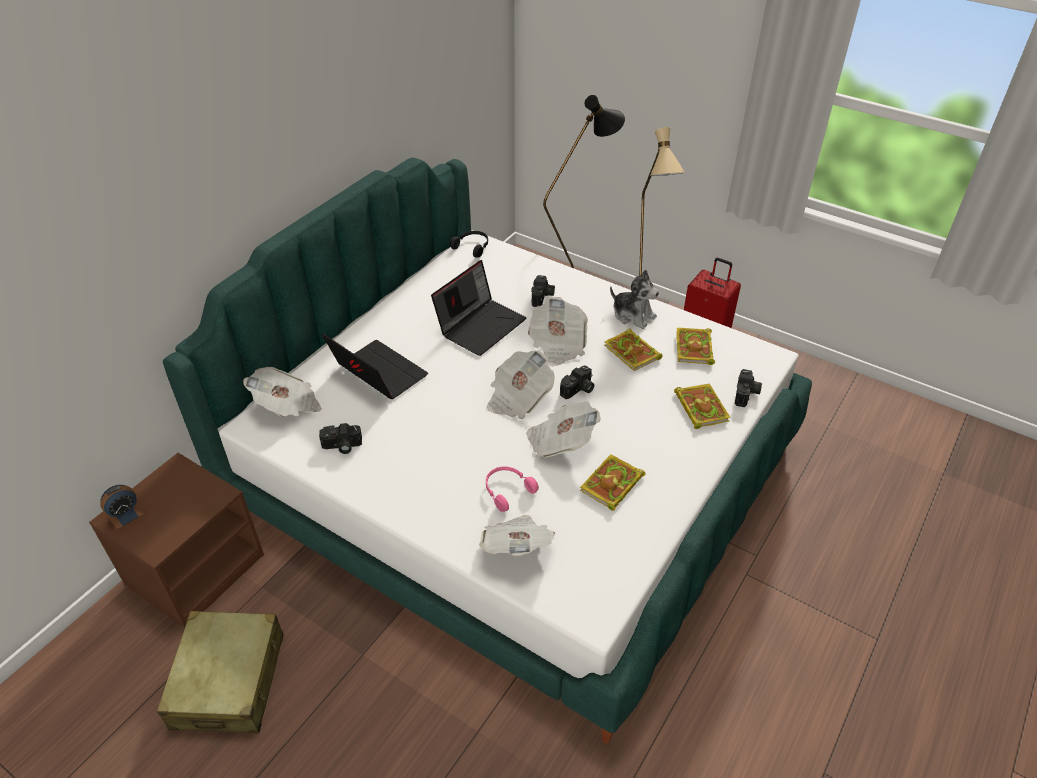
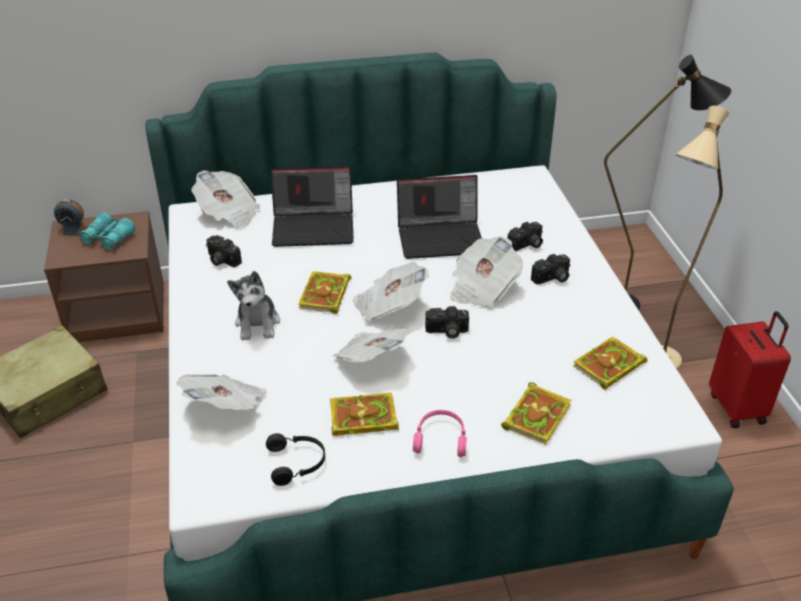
camera: 45 degrees right, 5 degrees down
laptop [322,333,428,399] -> laptop turned 90 degrees clockwise [270,166,354,247]
black headphones [450,231,488,258] -> black headphones moved to [266,433,325,486]
pink headphones [486,466,539,512] -> pink headphones moved to [413,410,467,457]
book [604,328,663,371] -> book moved to [298,271,351,314]
plush toy [610,270,659,329] -> plush toy moved to [227,271,280,340]
camera [735,369,762,407] -> camera moved to [531,254,570,284]
none -> turquoise binoculars [79,213,135,250]

